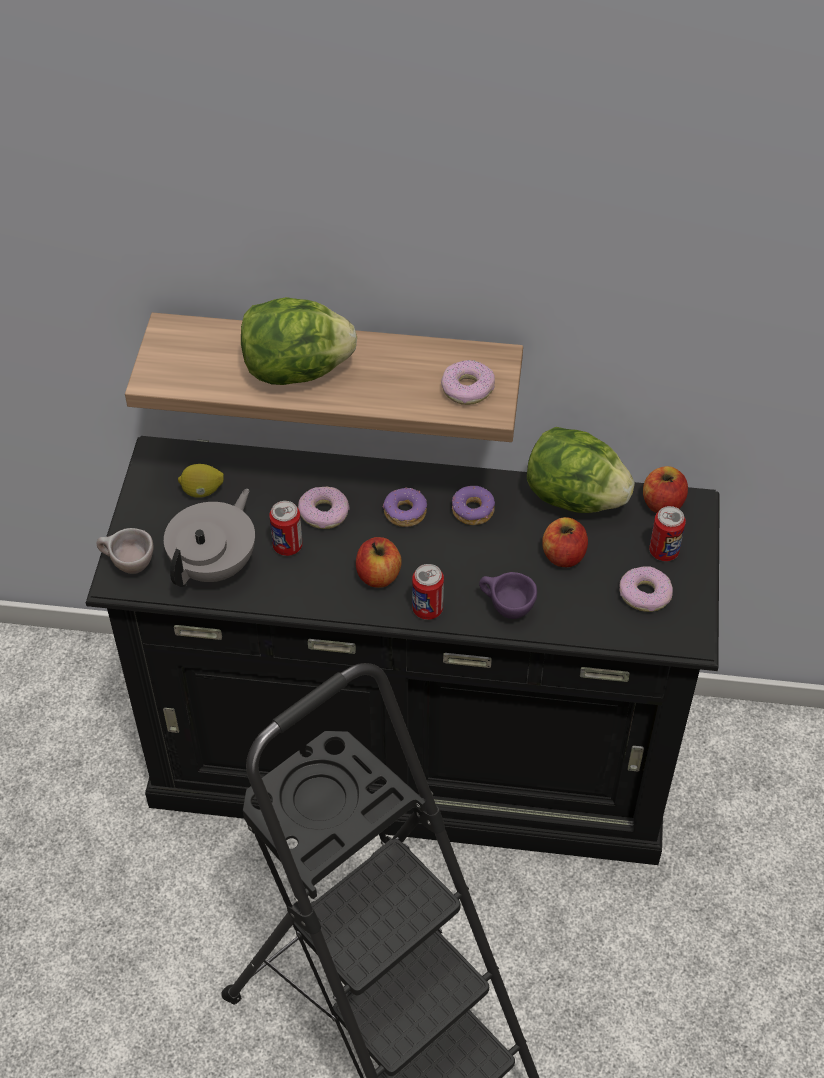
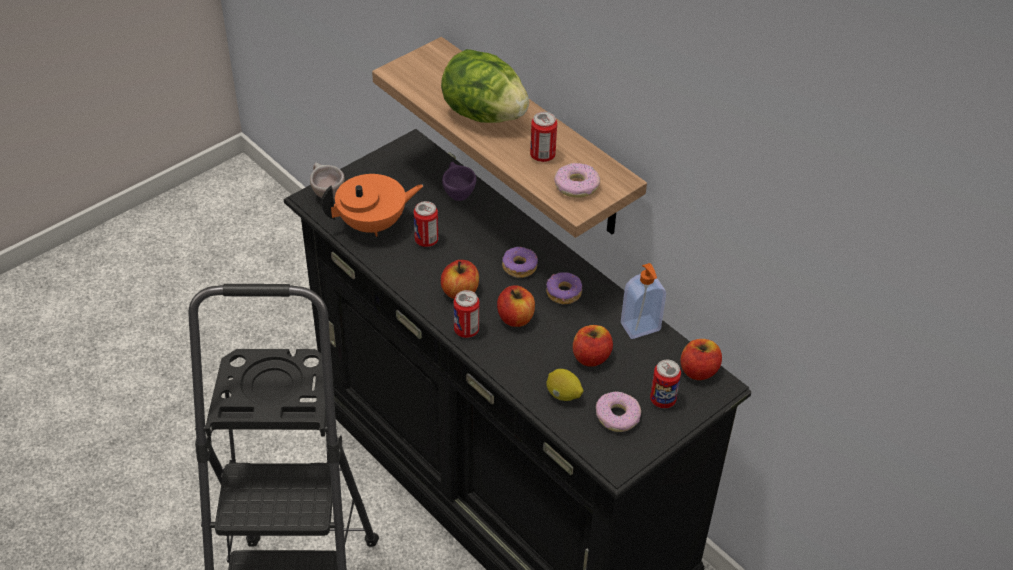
camera: 40 degrees right, 5 degrees down
grey teapot [164,489,255,587] -> orange teapot [321,174,423,237]
lemon [178,464,224,498] -> lemon moved to [547,369,583,401]
donut [298,487,350,529] -> none
purple cup [479,572,537,619] -> purple cup moved to [442,162,476,201]
lettuce [527,427,635,513] -> soap dispenser [621,263,666,339]
none -> apple [497,285,535,327]
none -> can [530,112,557,162]

